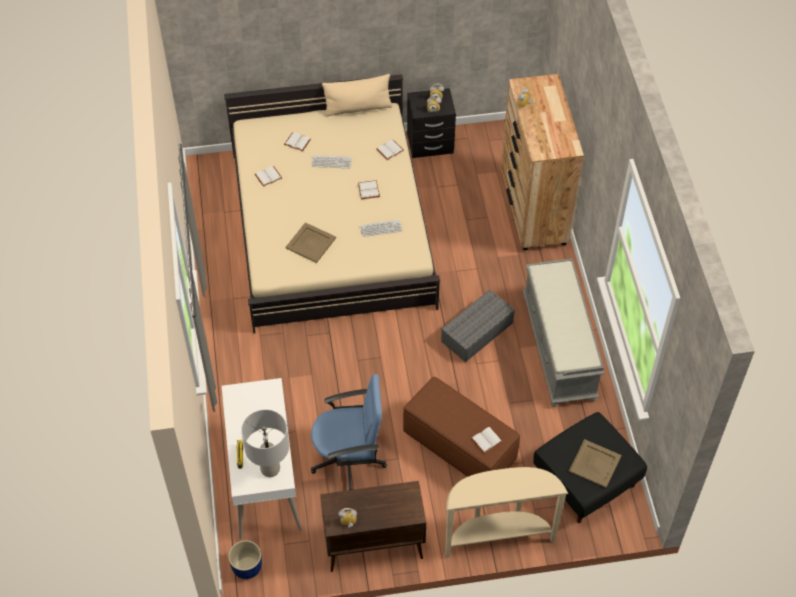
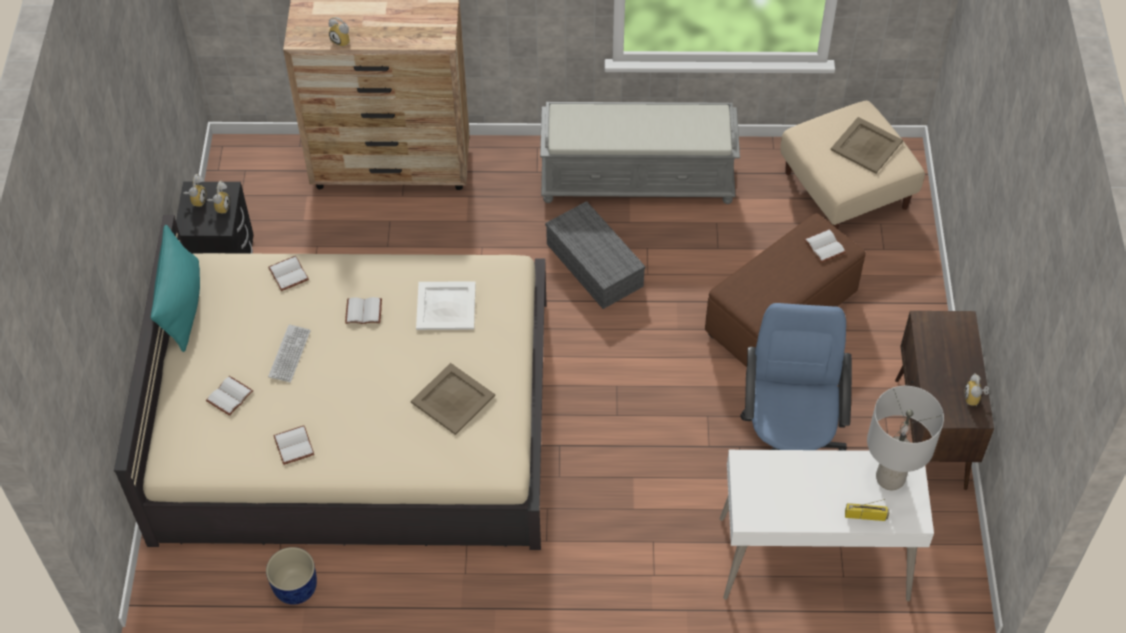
camera: 80 degrees left, 0 degrees up
blue planter [228,540,262,579] -> blue planter moved to [266,547,317,605]
beige pillow [322,74,393,116] -> turquoise pillow [151,225,200,352]
keyboard [360,219,402,237] -> white tray [416,281,476,330]
beige console table [445,467,568,558] -> none
black ottoman [533,412,647,523] -> beige ottoman [780,101,925,229]

